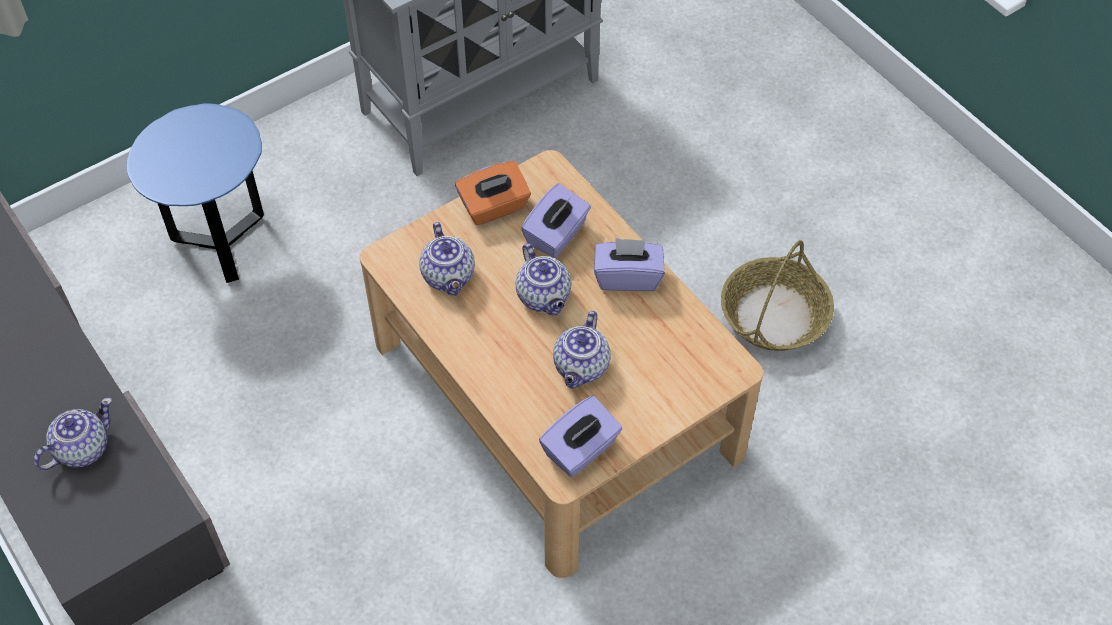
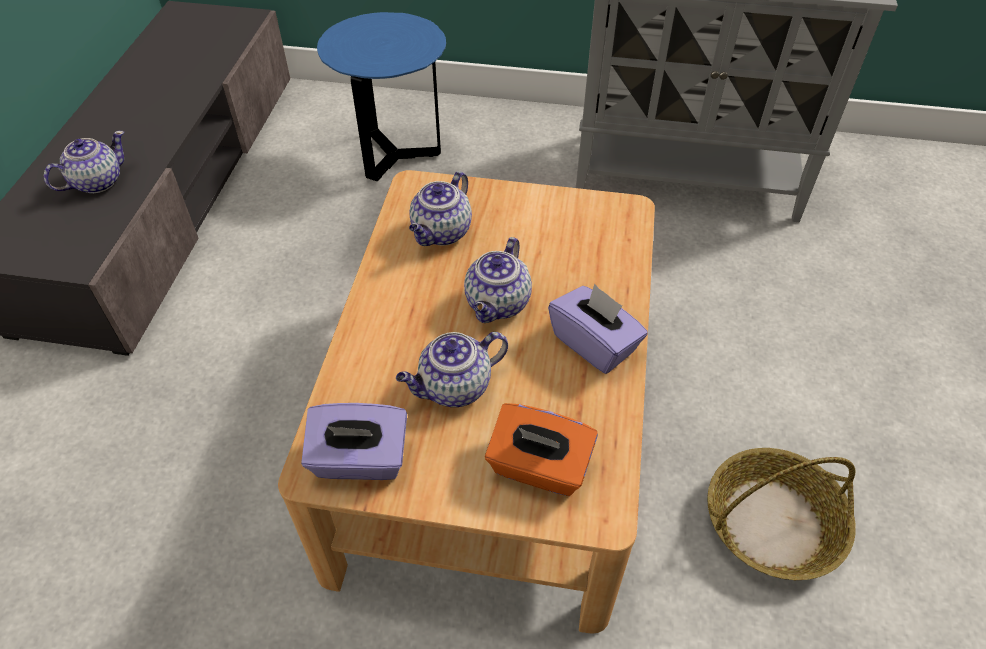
camera: 45 degrees right, 5 degrees down
teapot [34,398,112,470] -> teapot turned 45 degrees counterclockwise [44,131,124,193]
orange tissue box [455,161,531,225] -> orange tissue box moved to [485,403,598,496]
purple tissue box [521,183,591,258] -> none

